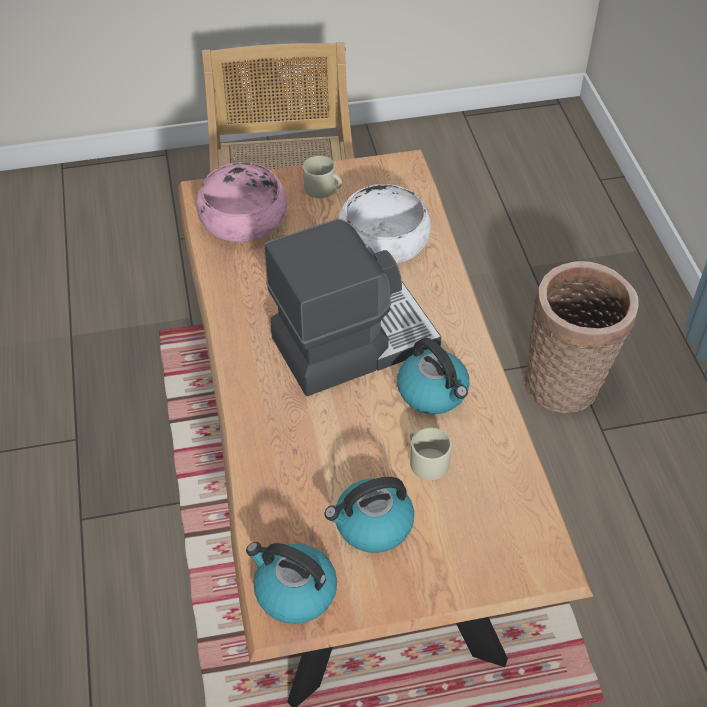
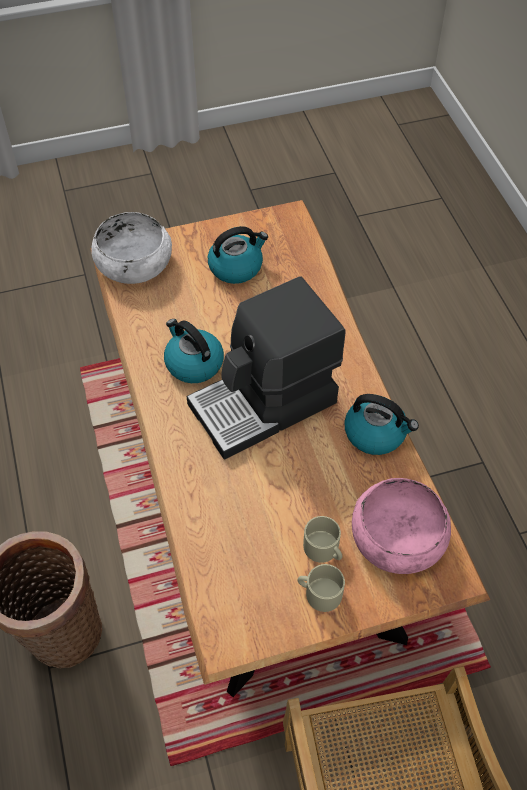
camera: 175 degrees right, 5 degrees up
kettle [246,542,337,624] -> kettle moved to [344,394,419,455]
white bowl [338,184,431,264] -> white bowl moved to [91,212,172,284]
beige mug [410,428,452,480] -> beige mug moved to [303,516,342,563]

